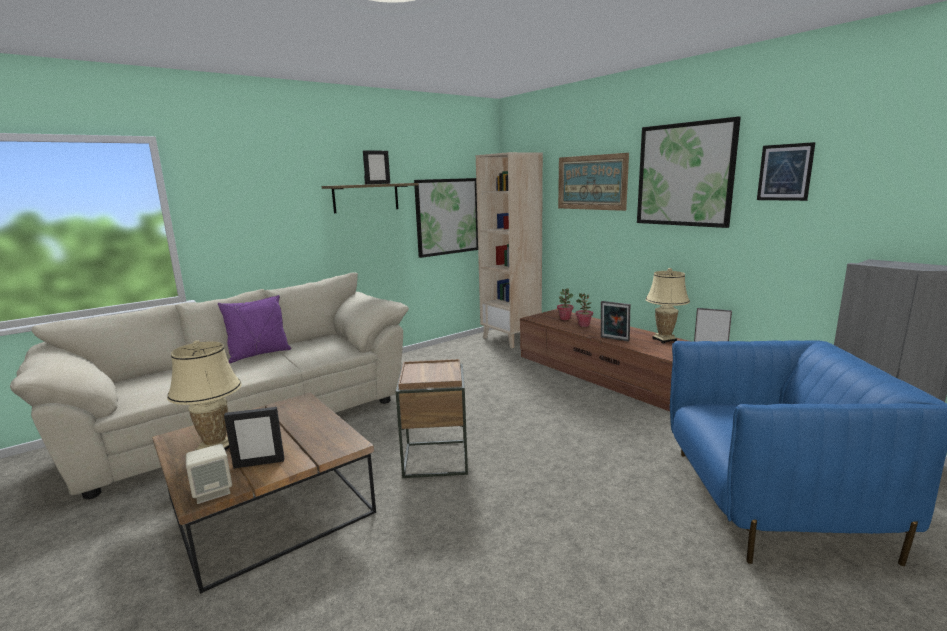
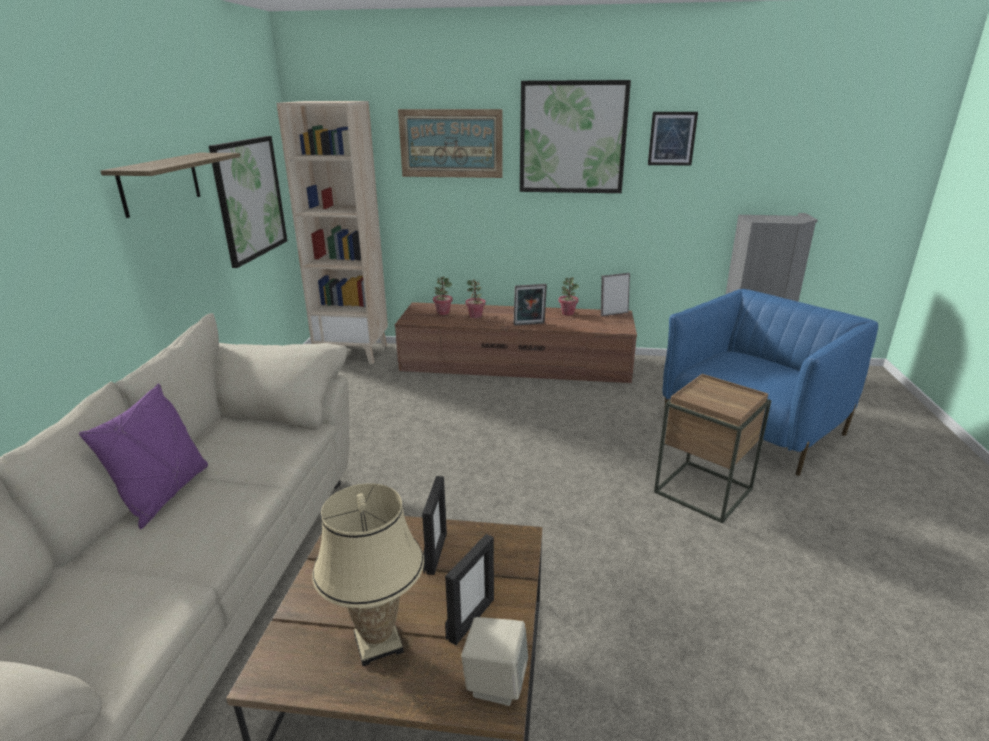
camera: 45 degrees left, 10 degrees up
picture frame [363,150,390,184] -> picture frame moved to [422,476,447,575]
brown side table [396,359,468,478] -> brown side table moved to [654,374,772,524]
beige table lamp [645,268,690,344] -> potted plant [559,277,579,316]

